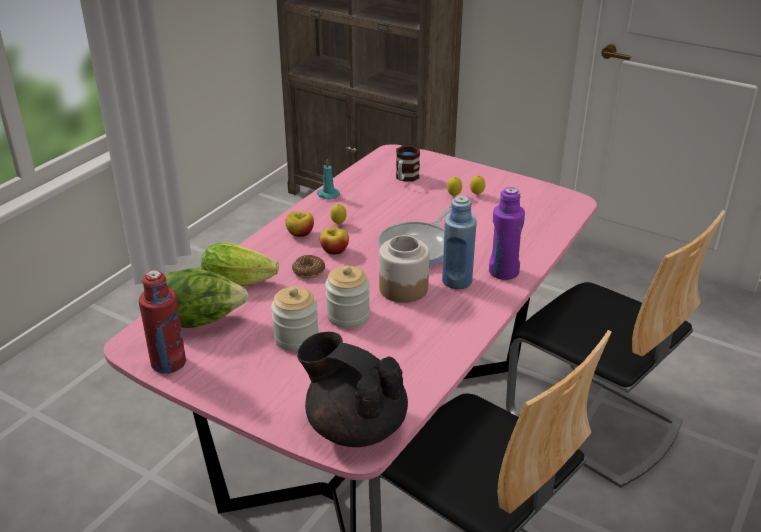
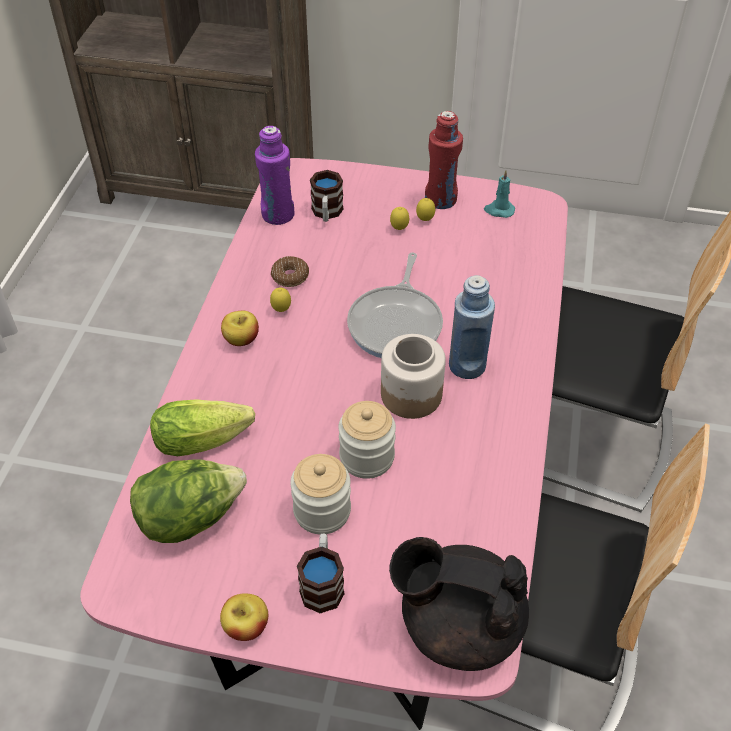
camera: 20 degrees left, 15 degrees up
red bottle [139,270,186,374] -> red bottle moved to [425,111,463,209]
donut [292,255,325,279] -> donut moved to [271,256,309,287]
turquoise candle [317,159,340,199] -> turquoise candle moved to [484,170,515,218]
apple [320,227,349,255] -> apple moved to [220,593,268,641]
purple bottle [489,187,525,280] -> purple bottle moved to [255,126,294,225]
none -> mug [297,533,345,613]

